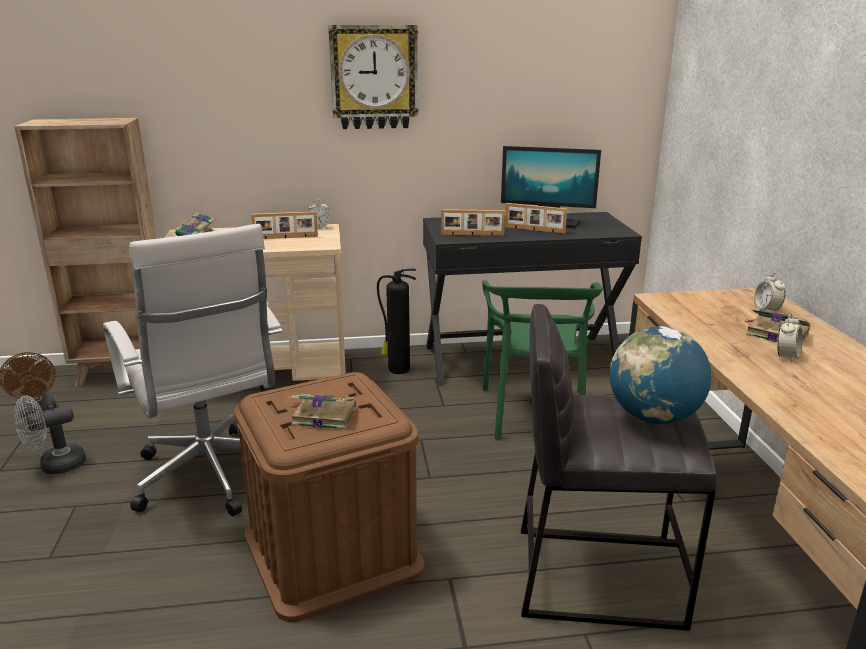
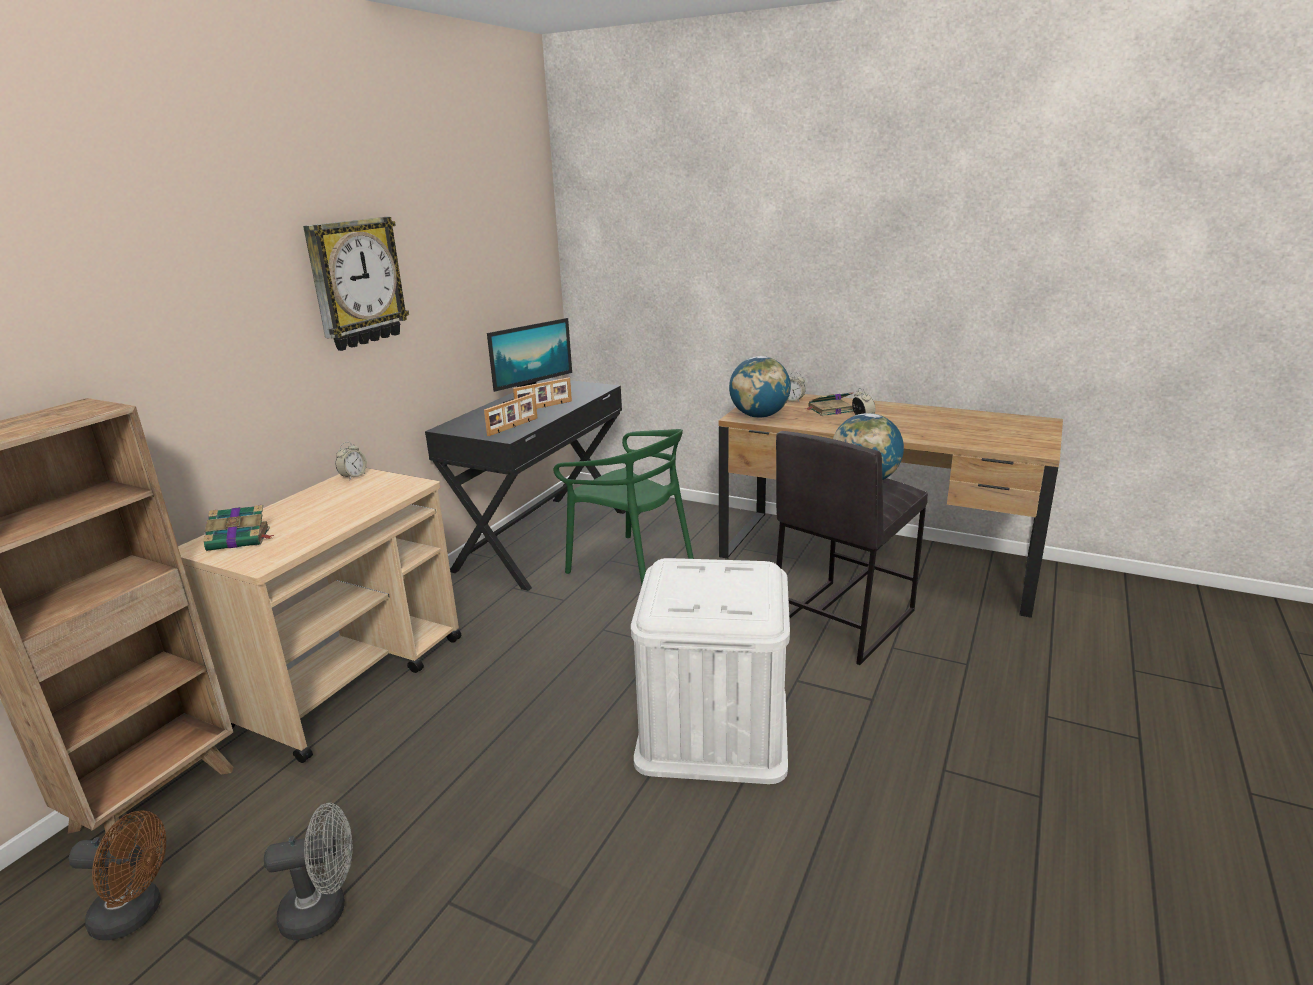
camera: 55 degrees left, 0 degrees up
grey fan [14,396,86,474] -> grey fan turned 105 degrees counterclockwise [264,803,352,940]
white office chair [103,224,282,516] -> none
brown storage box [234,372,424,622] -> white storage box [631,558,790,784]
picture frame [251,211,318,239] -> none
book [291,394,356,430] -> none
fire extinguisher [377,269,416,374] -> none
none -> globe [729,356,791,418]

